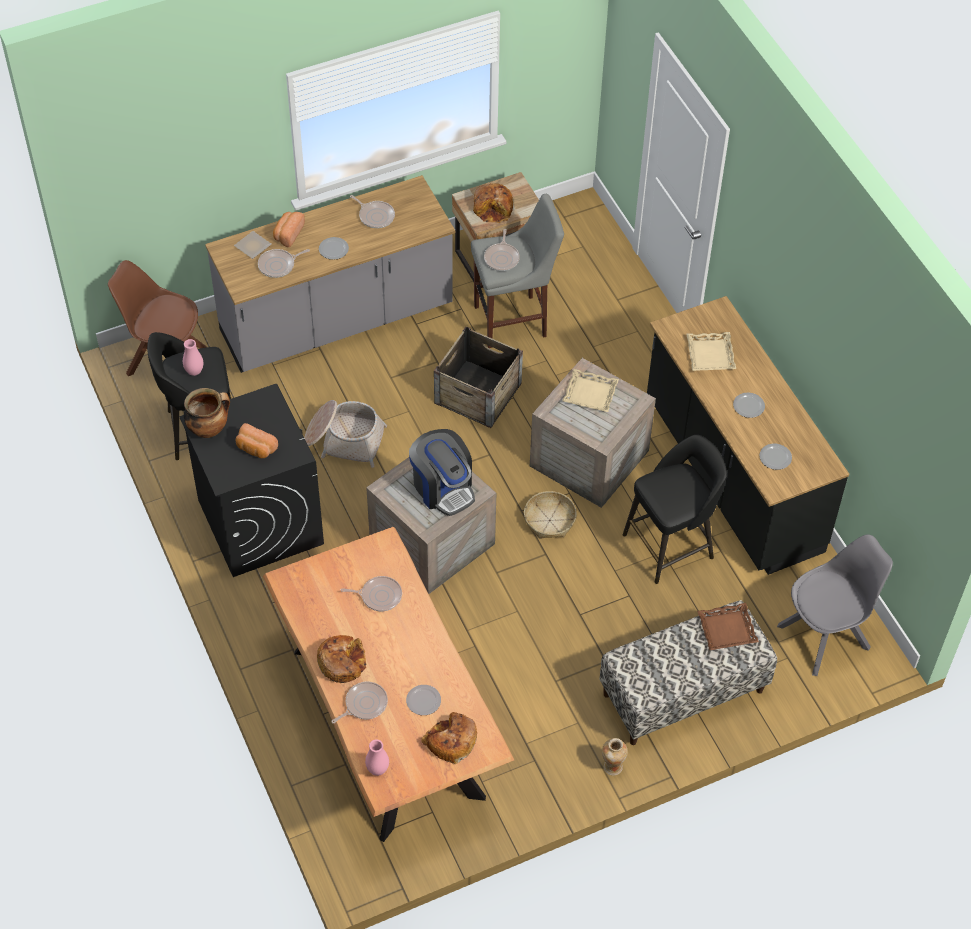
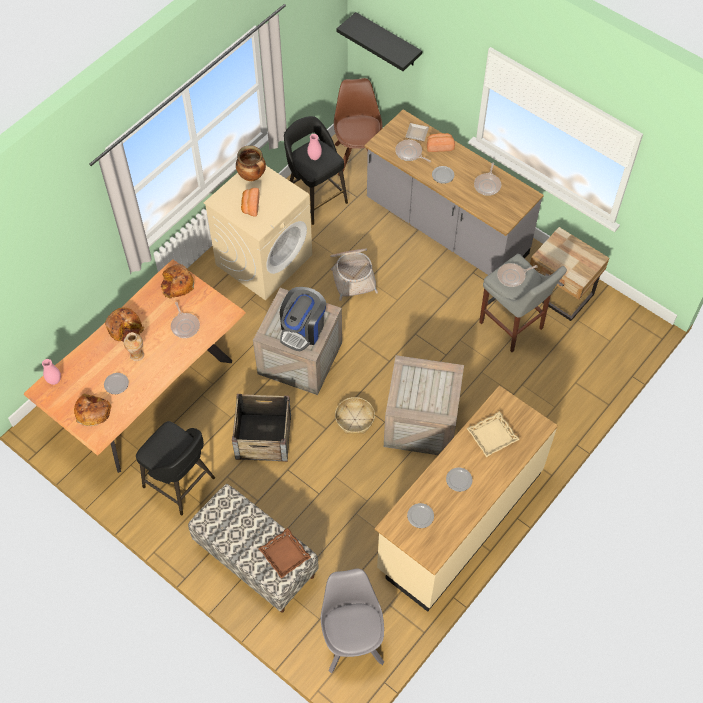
camera: 65 degrees right, 5 degrees up
black washing machine [179,384,324,577] -> beige washing machine [204,166,312,300]
frying pan [331,682,388,723] -> none
crate [434,327,523,428] -> crate moved to [232,394,291,462]
bread [473,183,513,223] -> bread moved to [161,264,194,299]
beige tray [562,369,619,412] -> none
vase [602,738,628,776] -> vase moved to [124,332,144,361]
black stool [623,435,727,584] -> black stool moved to [136,421,215,516]
black counter [647,296,849,575] -> beige counter [375,385,558,612]
grey chair [777,534,893,676] -> grey chair turned 135 degrees counterclockwise [321,568,384,674]
none -> black shelf [336,12,422,71]

